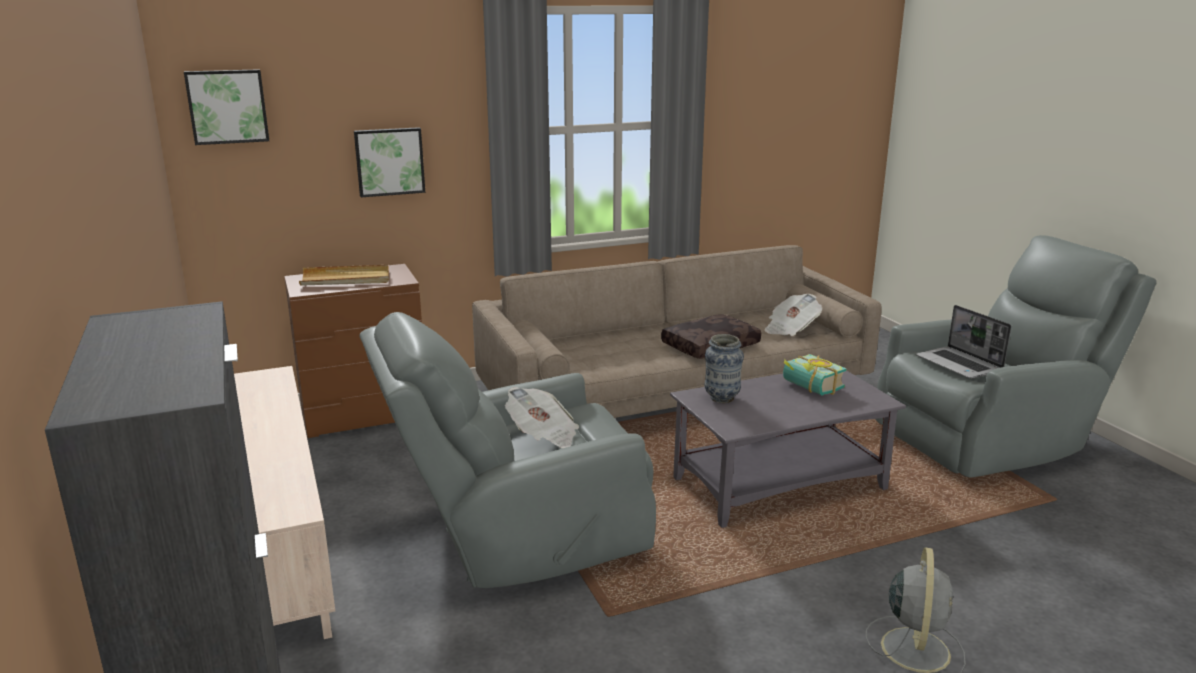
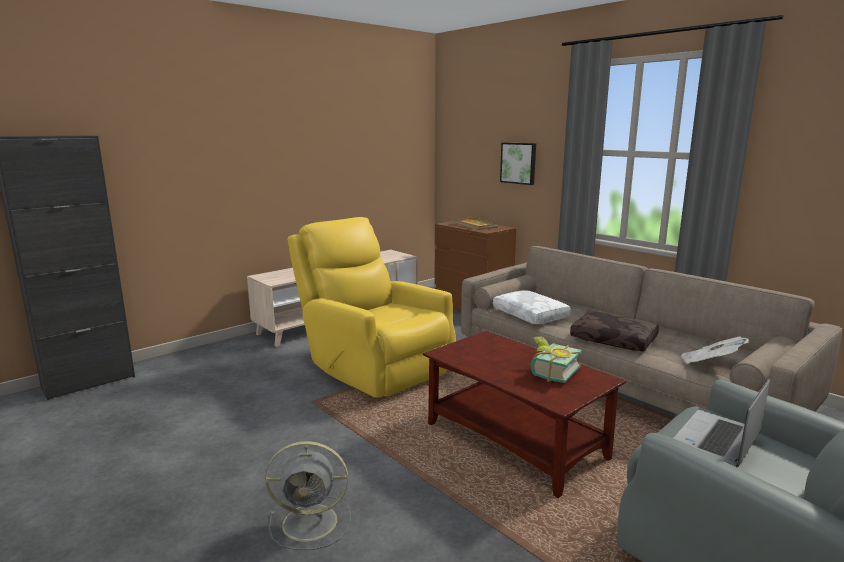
camera: 70 degrees right, 5 degrees down
picture [184,69,269,145] -> none
grey armchair [359,312,656,588] -> yellow armchair [287,217,456,398]
newspaper [505,387,579,448] -> none
grey coffee table [670,370,906,528] -> brown coffee table [423,331,626,498]
vase [705,334,744,403] -> none
none -> white pillow [493,290,571,324]

